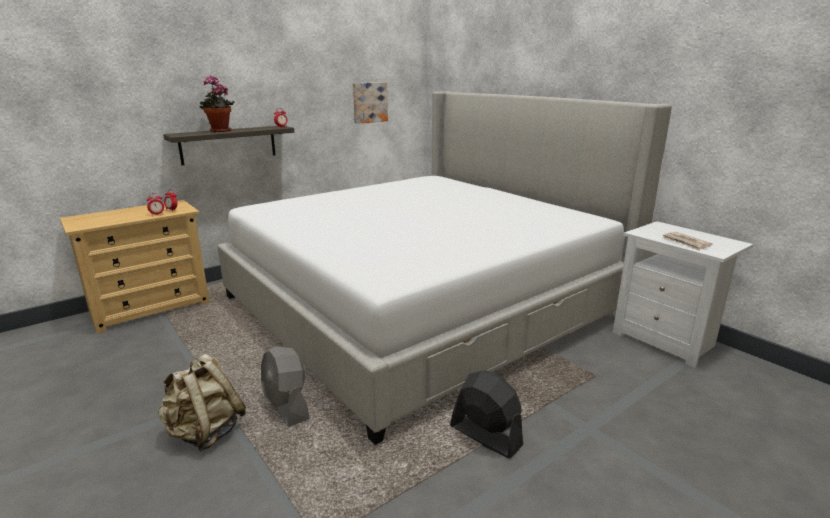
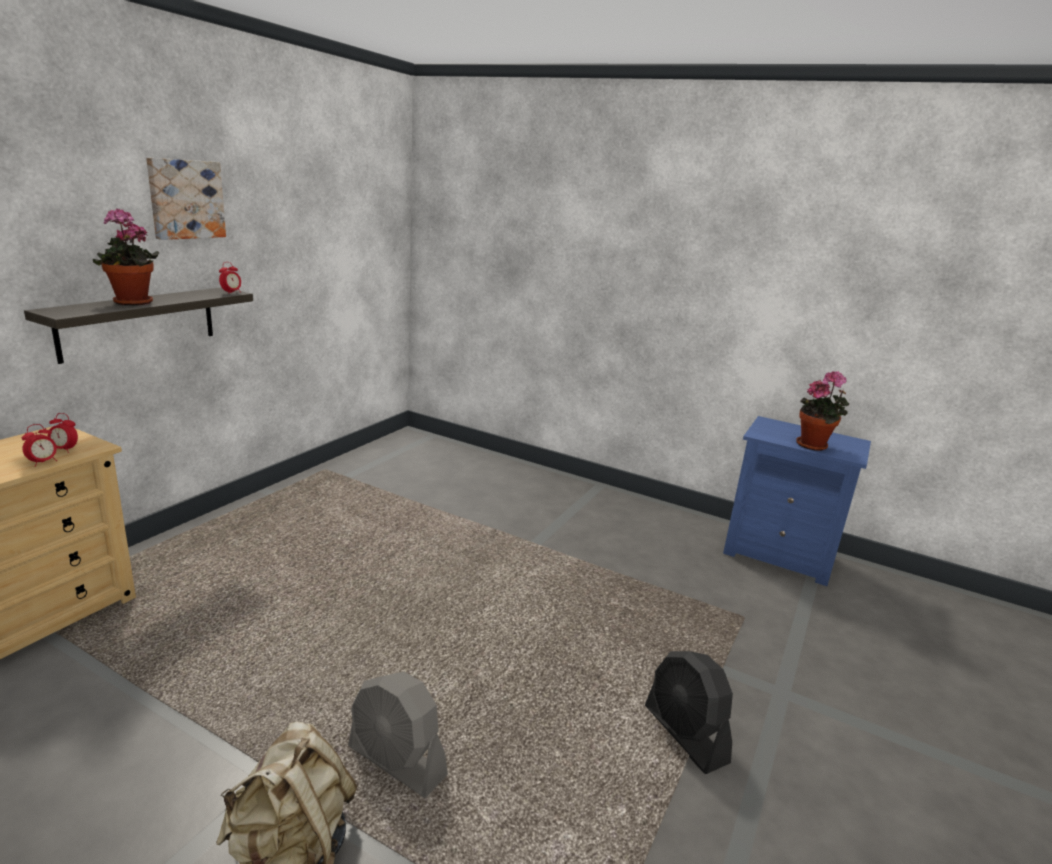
camera: 25 degrees left, 0 degrees up
bed [217,91,672,445] -> none
picture [353,82,388,124] -> picture moved to [146,157,226,240]
black fan [450,370,523,458] -> black fan turned 135 degrees counterclockwise [645,651,733,774]
white nightstand [613,221,754,368] -> blue nightstand [723,416,871,586]
newspaper [663,232,712,251] -> potted plant [796,371,849,451]

